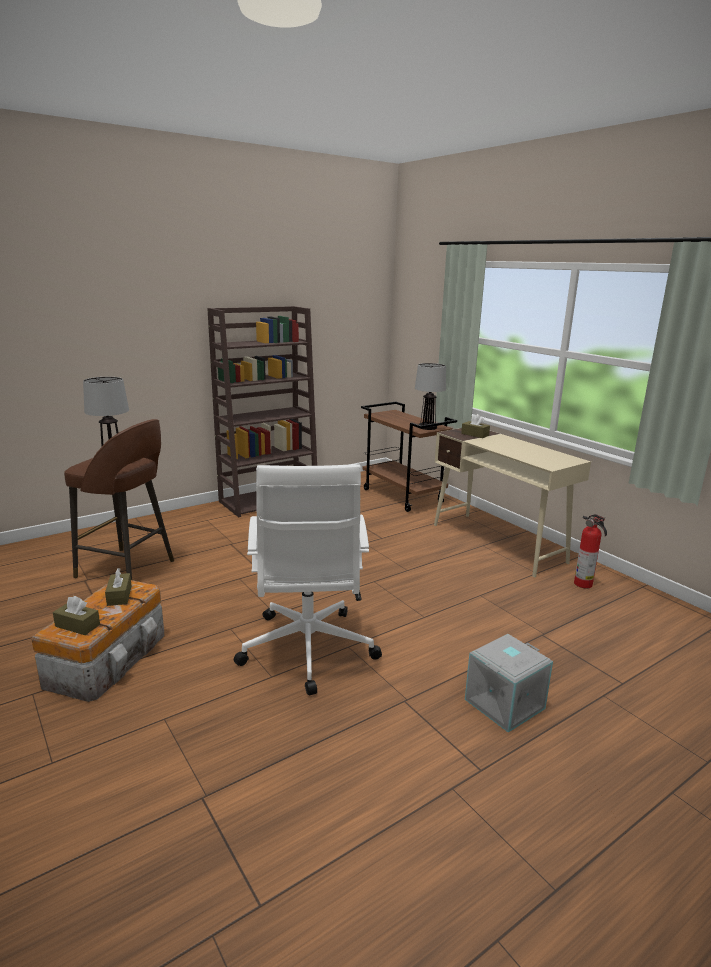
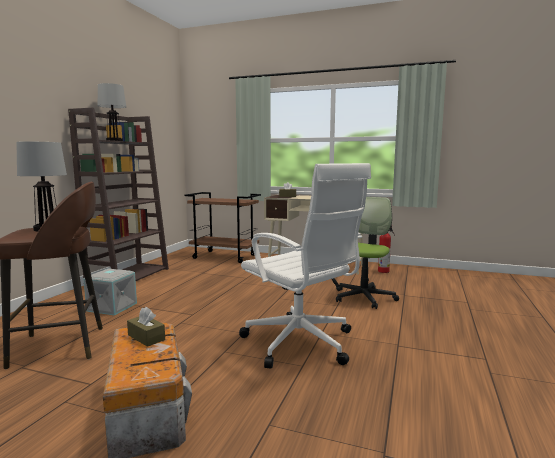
camera: 35 degrees left, 10 degrees down
brown tissue box [53,596,100,635] -> none
table lamp [415,363,446,430] -> table lamp moved to [98,83,126,141]
grey storage box [465,634,553,733] -> grey storage box moved to [84,269,137,315]
none -> office chair [336,197,399,309]

